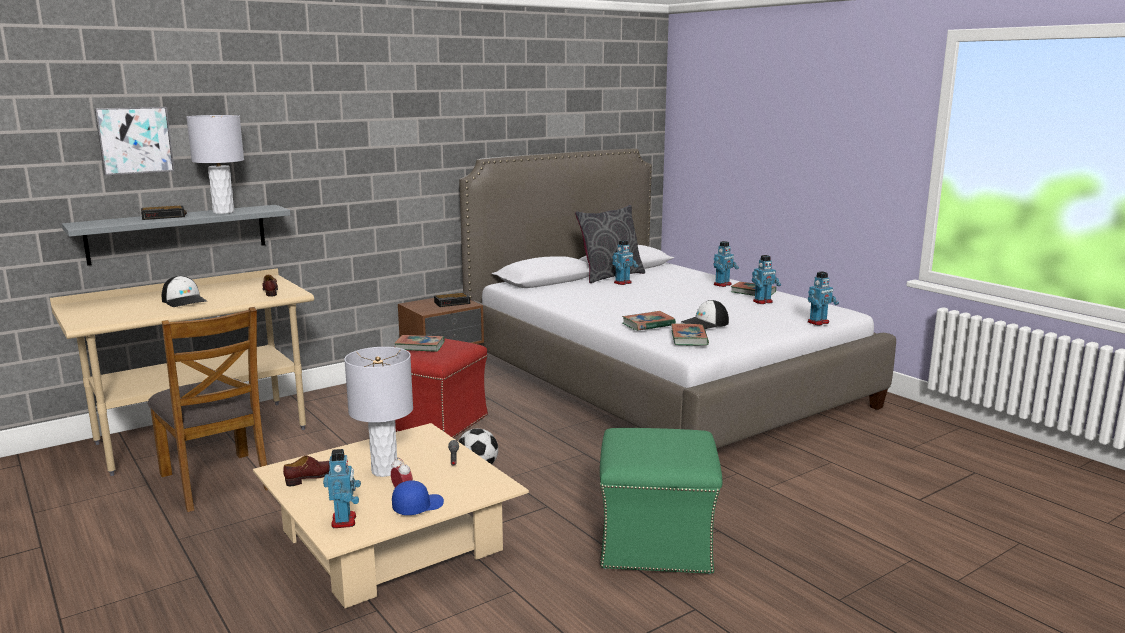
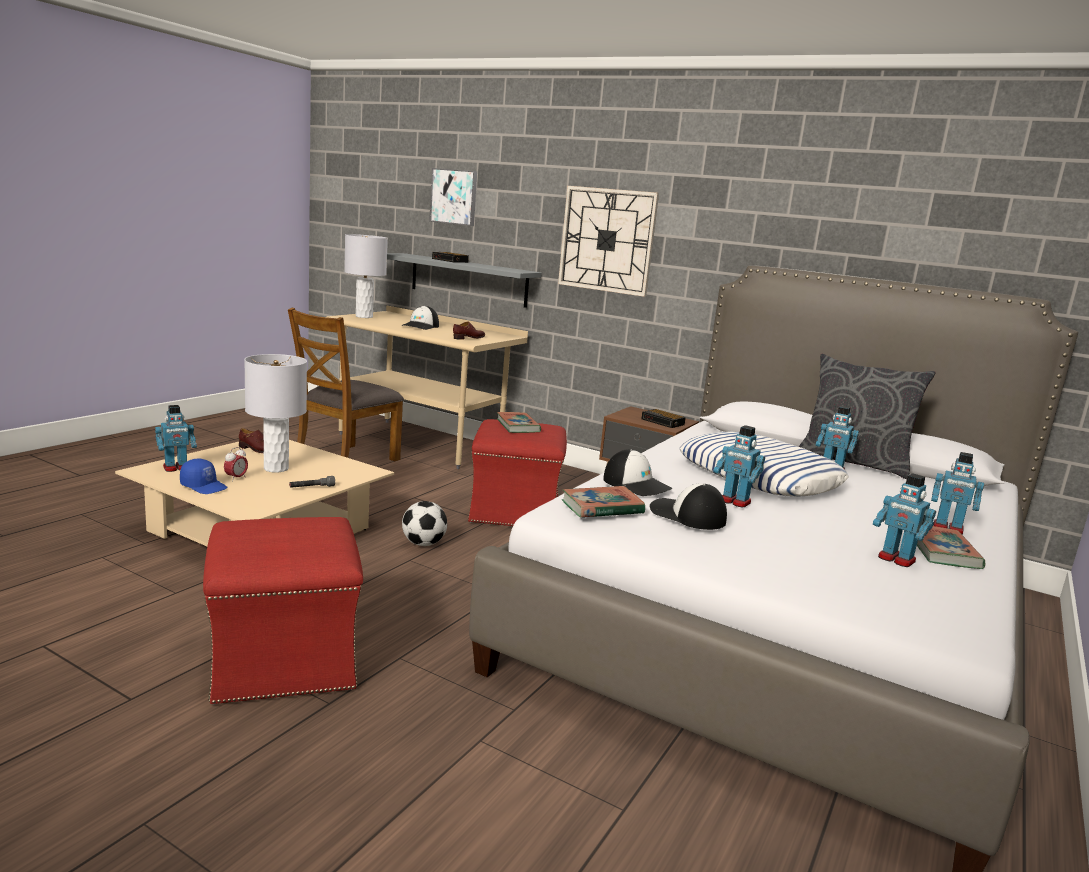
camera: 65 degrees right, 0 degrees up
grey table lamp [186,115,244,214] -> grey table lamp moved to [344,234,388,318]
green ottoman [600,428,722,574] -> red ottoman [203,517,363,704]
book [622,311,676,331] -> cap [603,449,672,496]
toy robot [808,271,839,325] -> toy robot moved to [713,425,765,508]
none -> wall clock [558,186,659,297]
none -> pillow [680,432,849,497]

